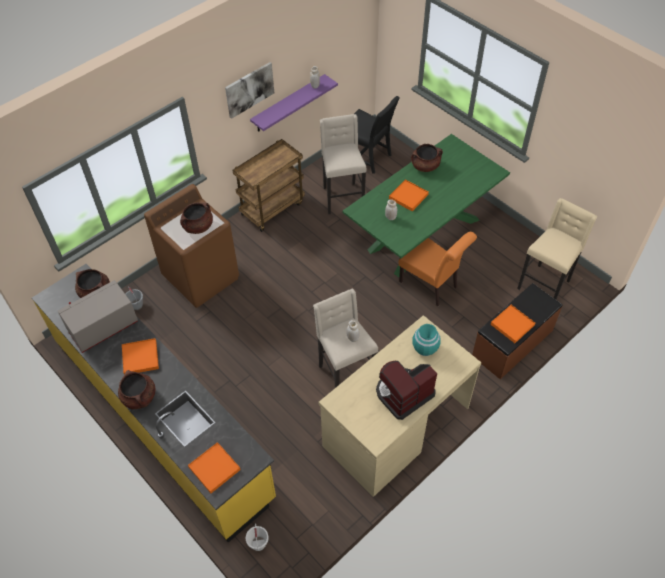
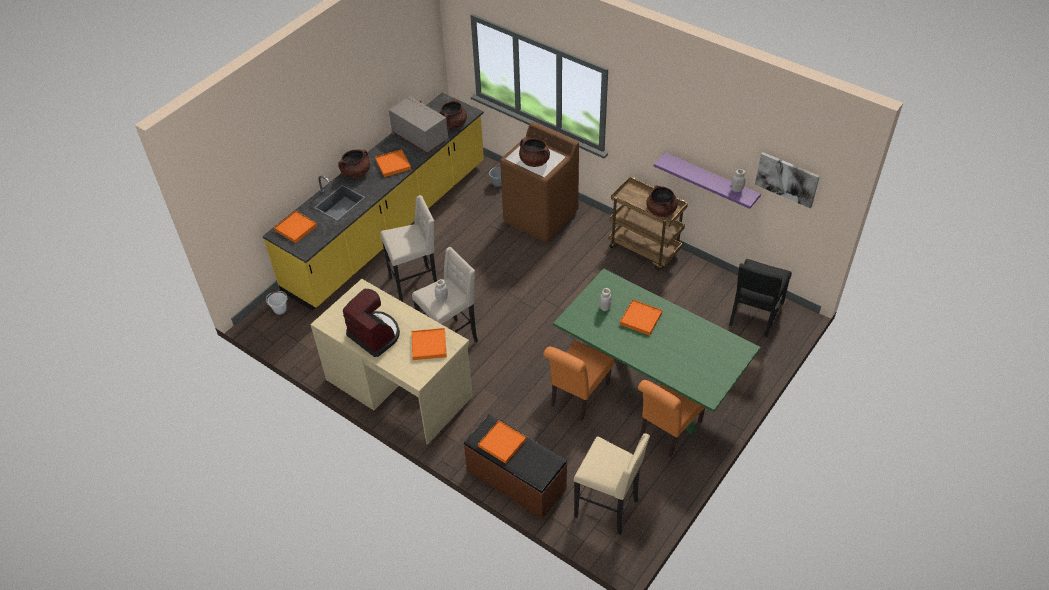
camera: 80 degrees right, 5 degrees down
picture [225,62,274,119] -> picture moved to [755,152,820,208]
beige stool [320,114,366,214] -> beige stool moved to [380,195,437,302]
brown cooking pot [411,144,443,172] -> brown cooking pot moved to [646,185,678,217]
turquoise vase [412,324,440,356] -> orange tray [411,328,447,360]
none -> orange chair [638,380,705,458]

